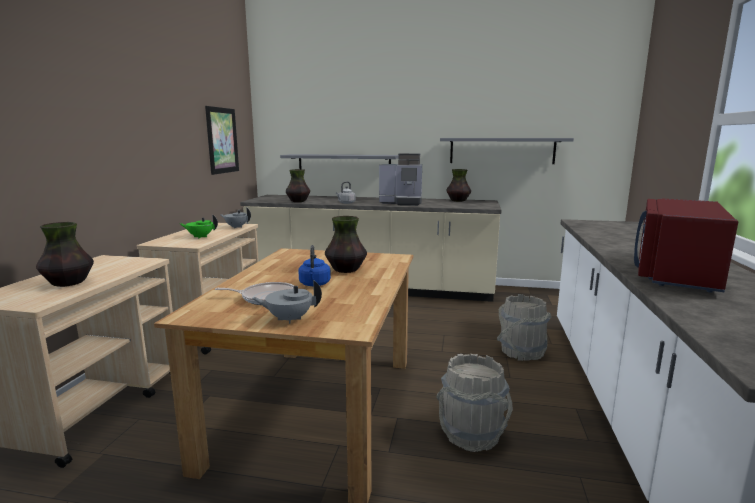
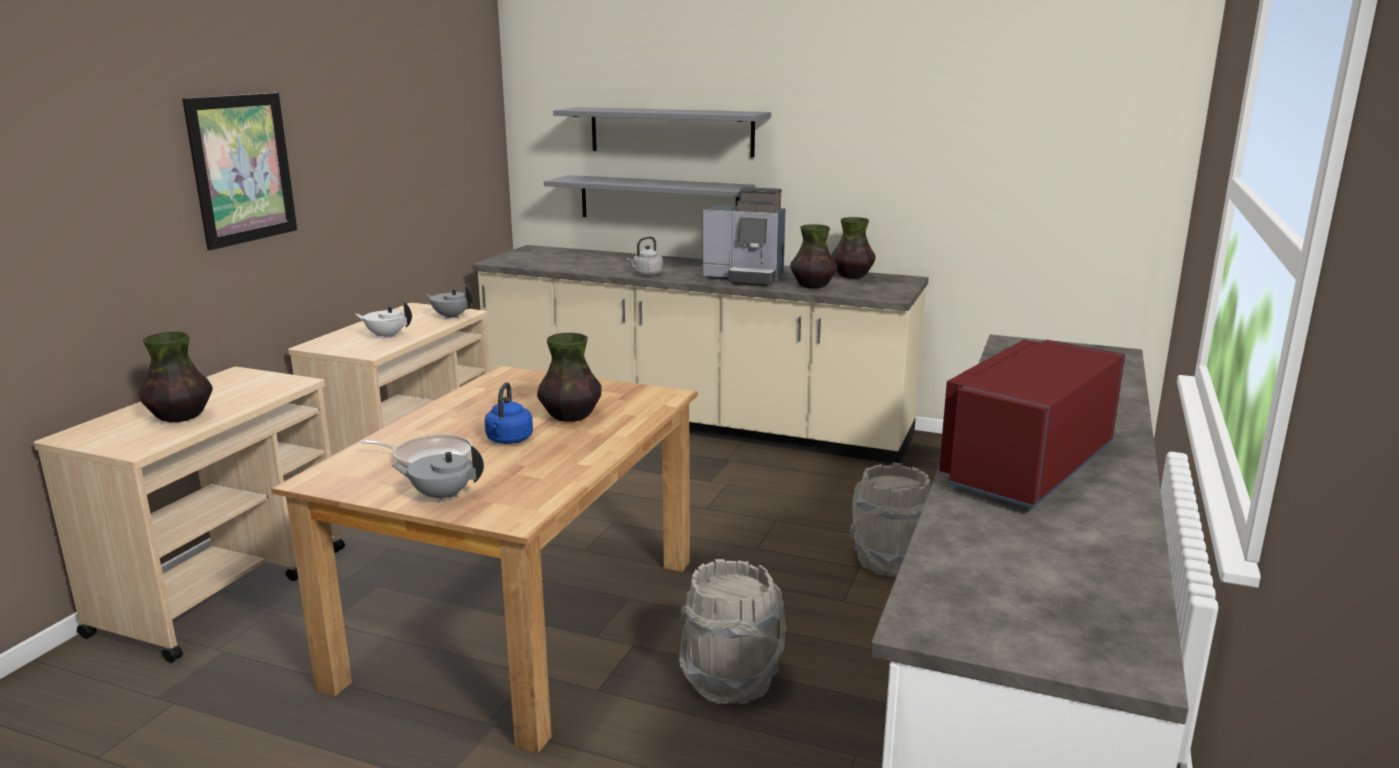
camera: 10 degrees right, 5 degrees up
green teapot [180,215,218,238] -> white teapot [355,302,412,339]
picture [205,106,239,175] -> picture moved to [182,93,297,250]
vase [286,169,310,202] -> vase moved to [790,224,837,288]
grey shelf [440,138,574,164] -> grey shelf moved to [553,107,771,158]

